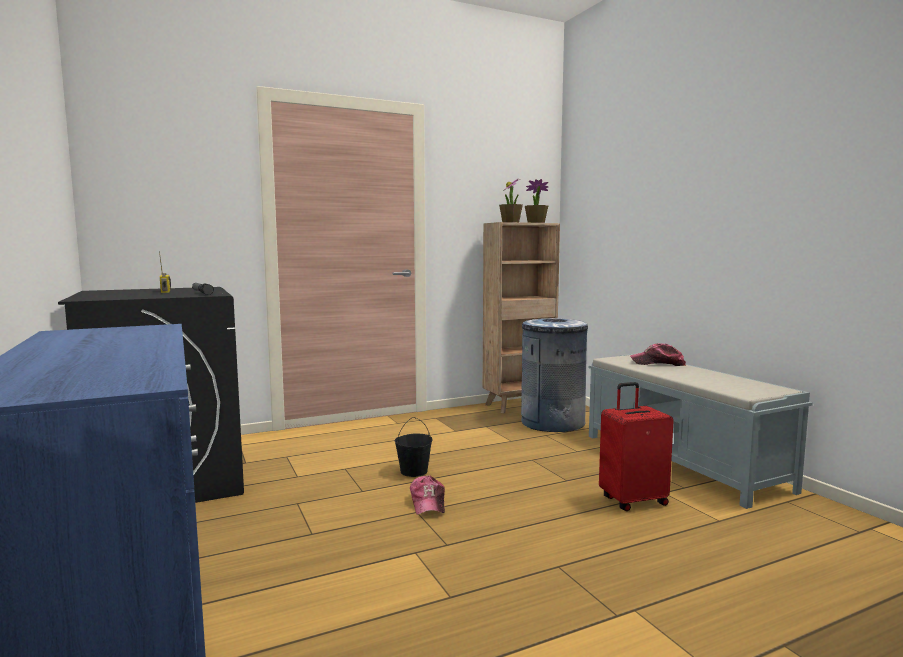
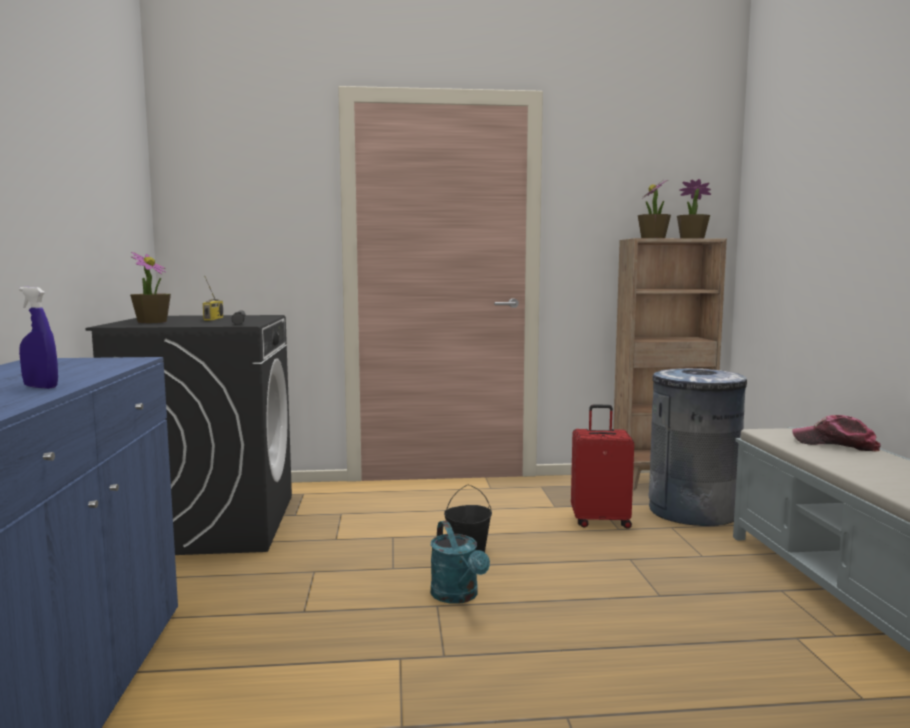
camera: 20 degrees right, 0 degrees up
cap [410,475,445,515] -> turquoise watering can [431,521,490,604]
red suitcase [599,382,674,511] -> red suitcase moved to [571,405,634,529]
none -> blue spray bottle [19,287,58,389]
none -> potted plant [130,252,171,323]

